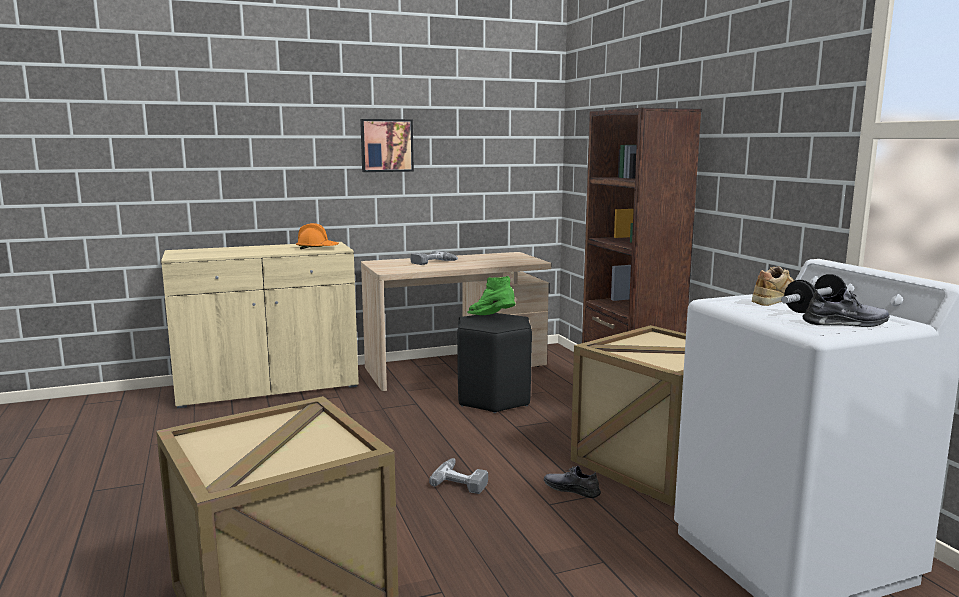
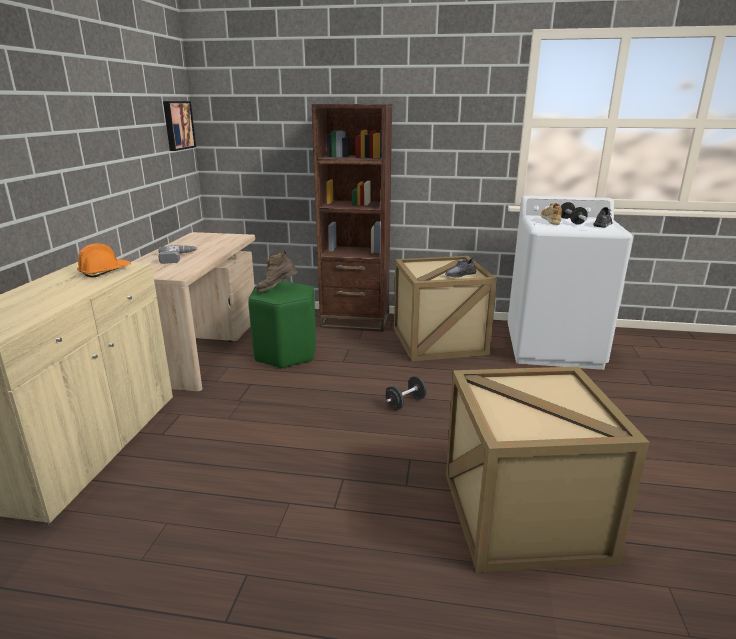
camera: 60 degrees left, 10 degrees up
picture [360,119,414,172] -> picture moved to [163,101,196,151]
power drill [429,458,488,494] -> black dumbbell [386,376,427,410]
black stool [457,313,532,413] -> green stool [248,281,316,369]
green boot [468,276,516,315] -> brown boot [256,251,298,292]
grey shoe [544,466,601,498] -> grey shoe moved to [445,258,477,278]

